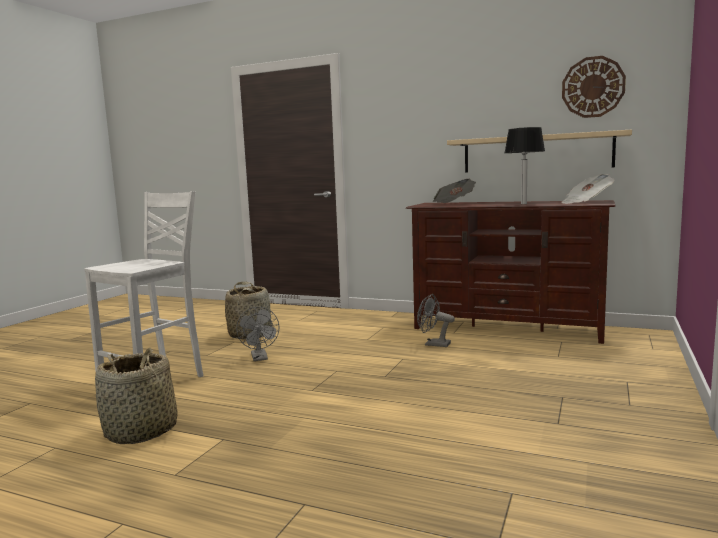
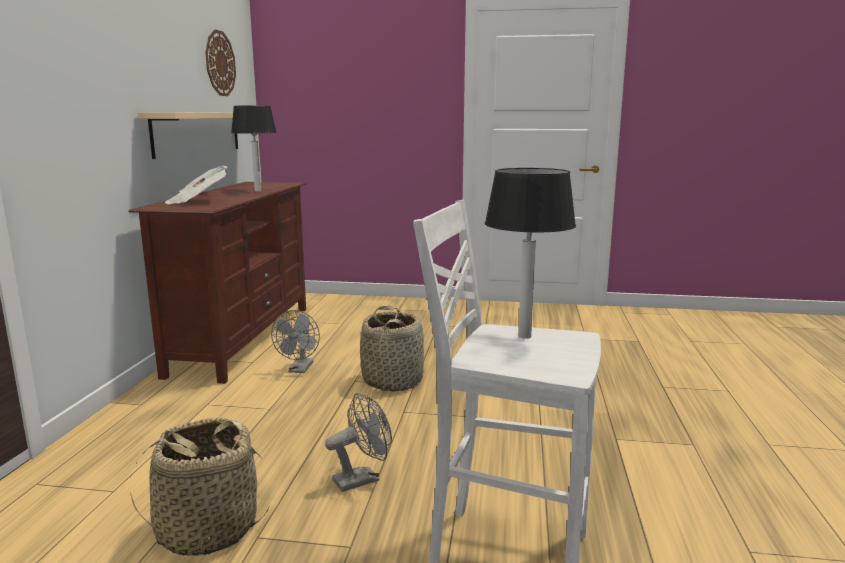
camera: 105 degrees left, 5 degrees up
basket [95,348,178,444] -> basket moved to [360,306,424,392]
newspaper [562,174,614,204] -> none
none -> table lamp [485,168,576,339]

